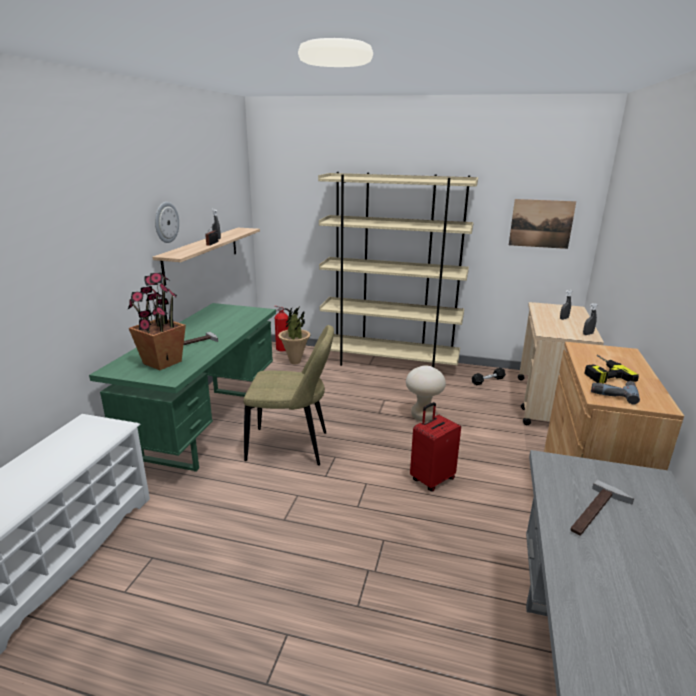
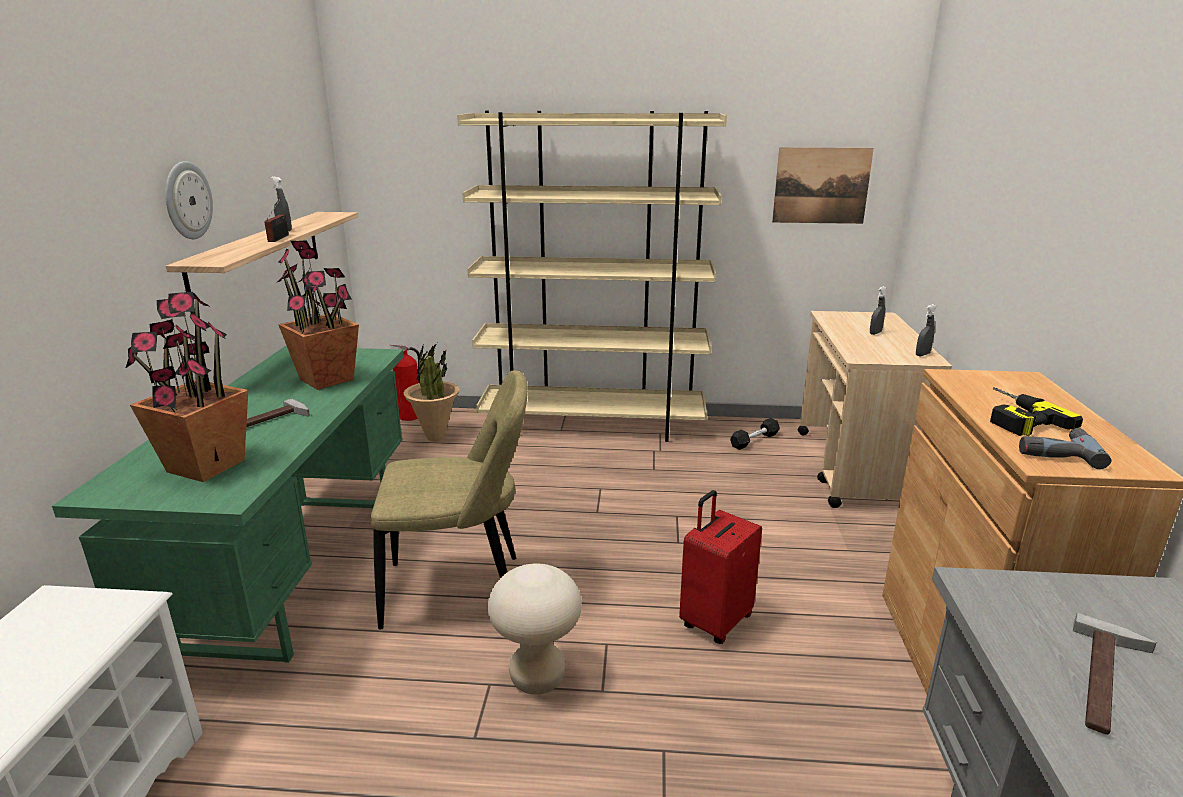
camera: 10 degrees left, 0 degrees up
beige stool [406,365,446,422] -> beige stool moved to [488,564,582,695]
none -> potted plant [276,240,359,390]

